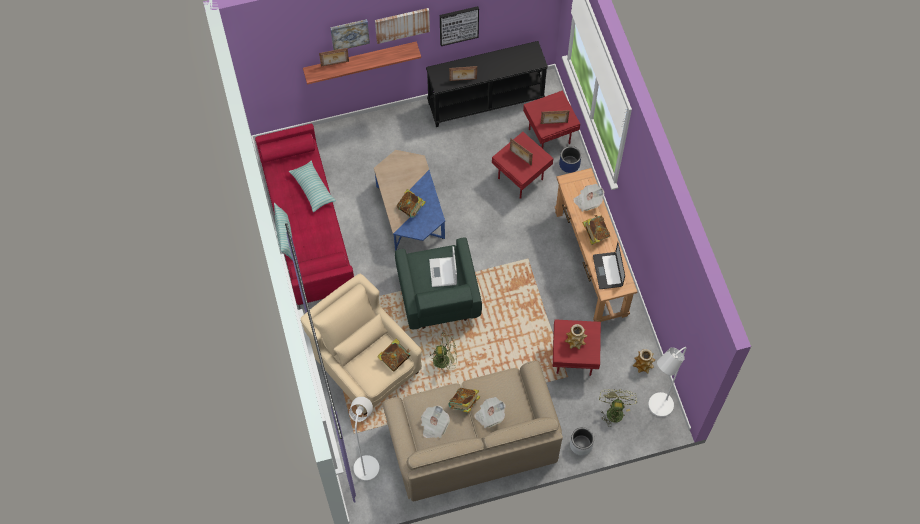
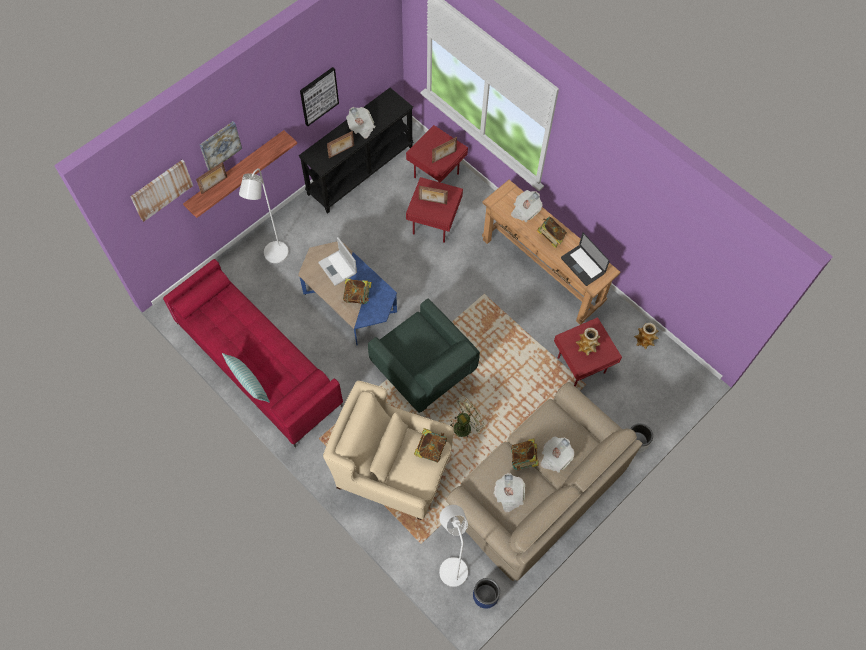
camera: 30 degrees left, 0 degrees up
pillow [289,161,336,212] -> none
picture [375,8,430,44] -> picture moved to [130,160,193,222]
laptop [429,246,457,287] -> laptop moved to [318,237,357,286]
blue planter [559,146,581,173] -> blue planter moved to [473,578,500,609]
green fan [599,389,637,427] -> none
white floor lamp [648,347,686,417] -> white floor lamp moved to [239,168,289,263]
none -> newspaper [346,107,376,139]

